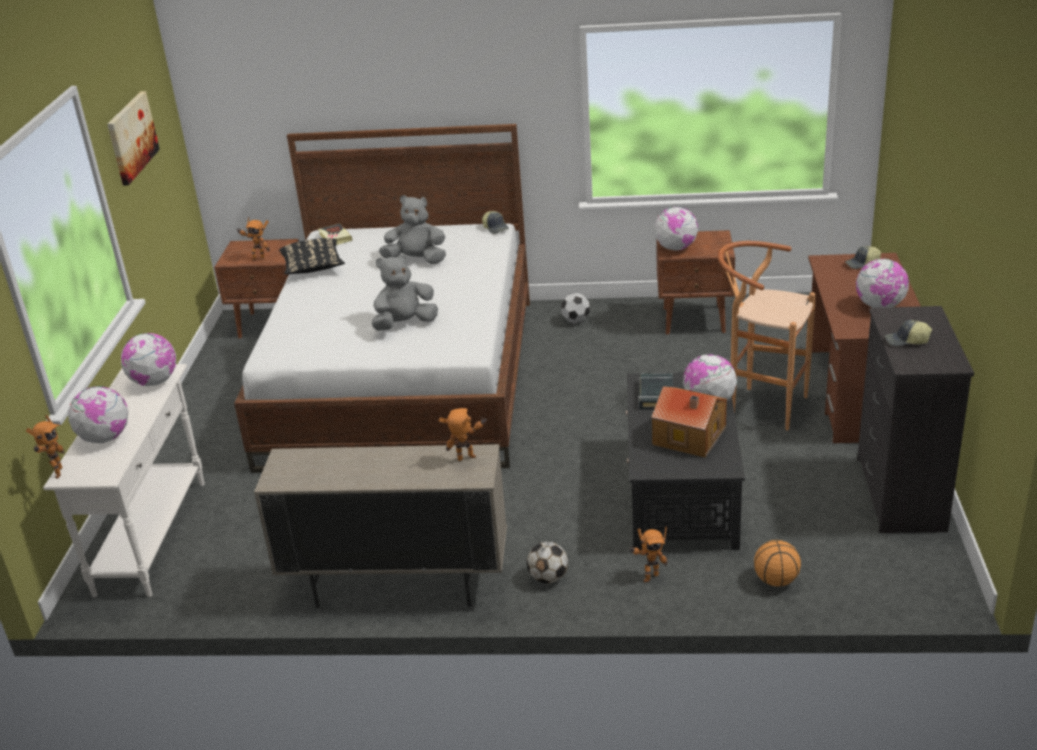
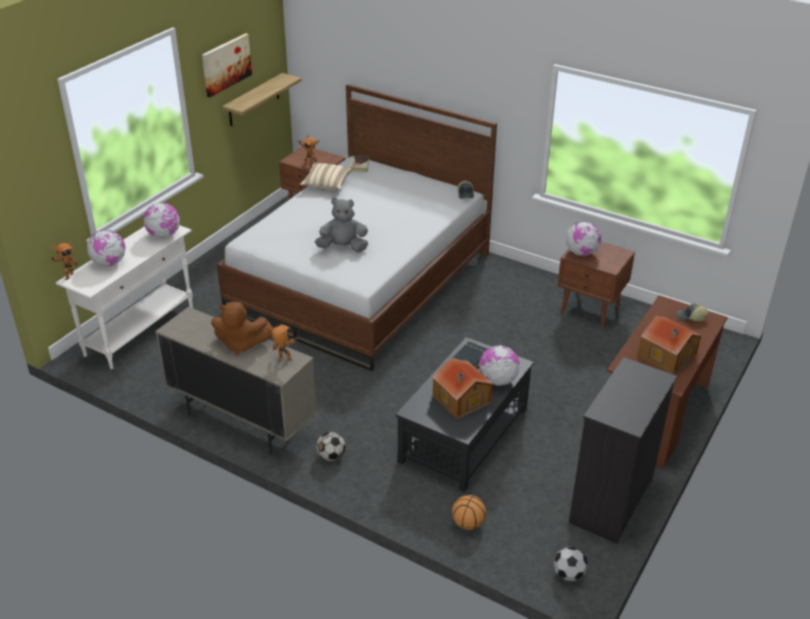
camera: 25 degrees right, 5 degrees up
black pillow [279,238,345,275] -> beige pillow [300,163,352,190]
grey plush toy [379,195,446,264] -> none
football [561,293,590,323] -> football moved to [554,546,588,581]
toy robot [629,527,668,583] -> none
brown stool [718,241,816,431] -> none
globe [856,259,909,308] -> toy house [638,316,701,375]
cap [885,320,932,346] -> none
none -> brown plush toy [211,302,273,355]
none -> shelf [222,73,302,126]

